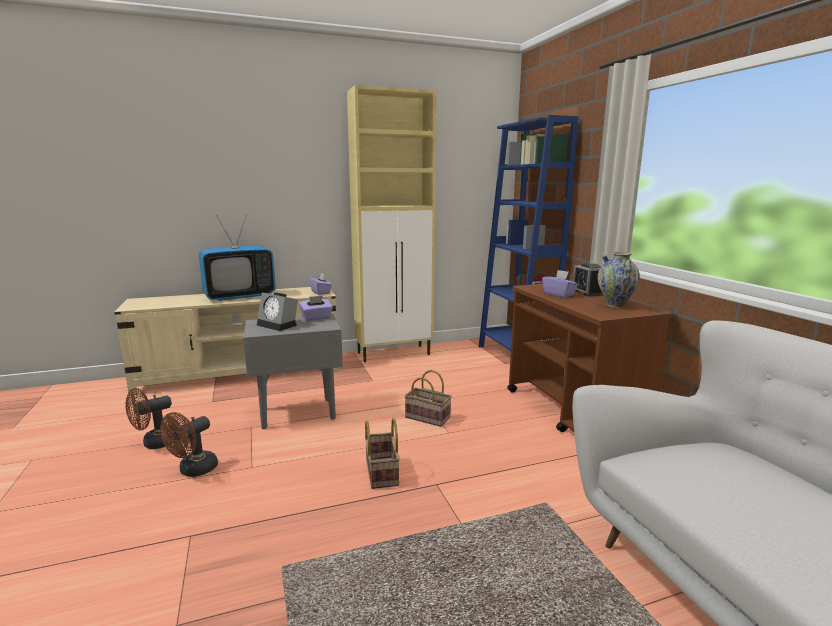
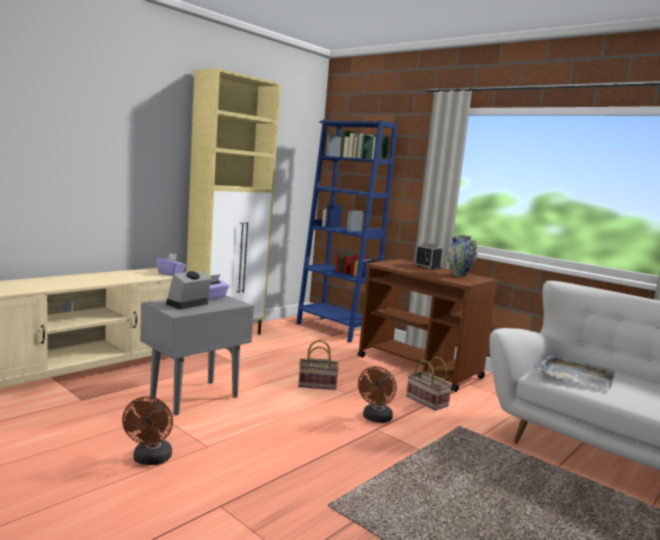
camera: 30 degrees left, 5 degrees down
brown fan [126,388,175,449] -> brown fan moved to [358,366,397,423]
television [199,214,276,301] -> none
alarm clock [257,292,298,331] -> alarm clock turned 120 degrees clockwise [166,270,212,309]
basket [365,418,400,489] -> basket moved to [406,357,452,411]
purple tissue box [542,270,578,297] -> none
none -> grey tray [539,354,615,390]

